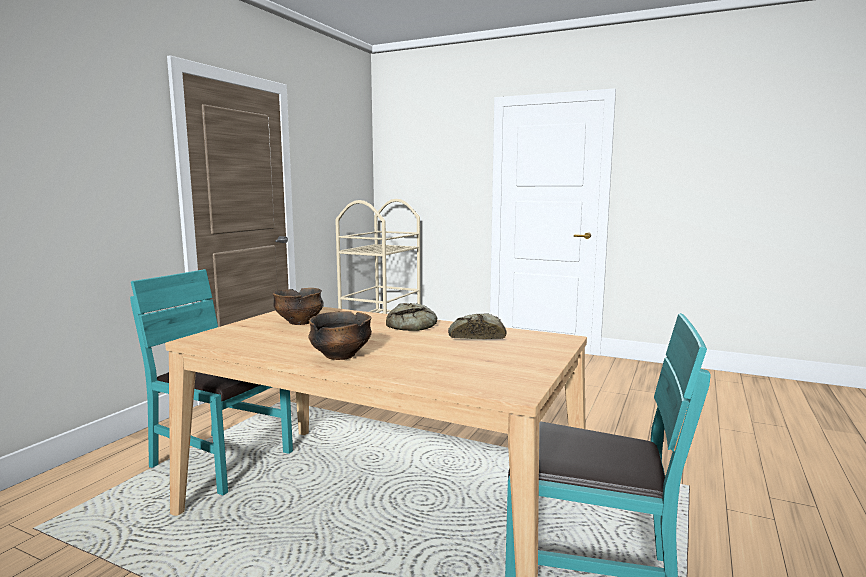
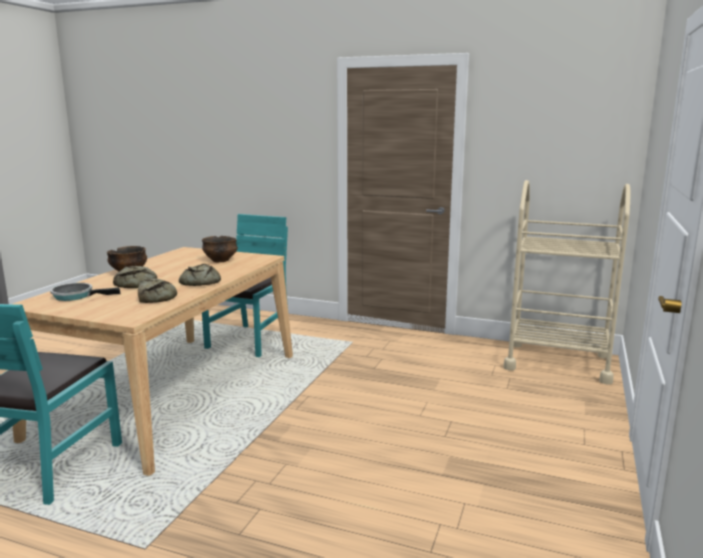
camera: 85 degrees right, 5 degrees up
none -> frying pan [50,283,121,301]
none -> bread [113,266,157,288]

